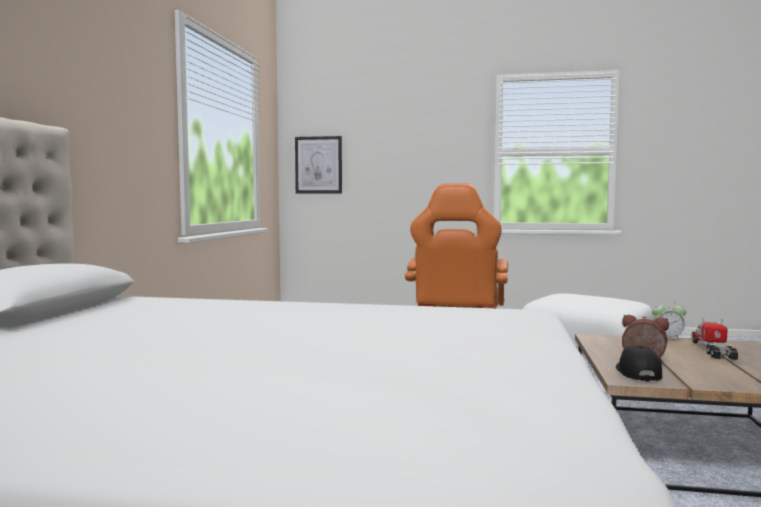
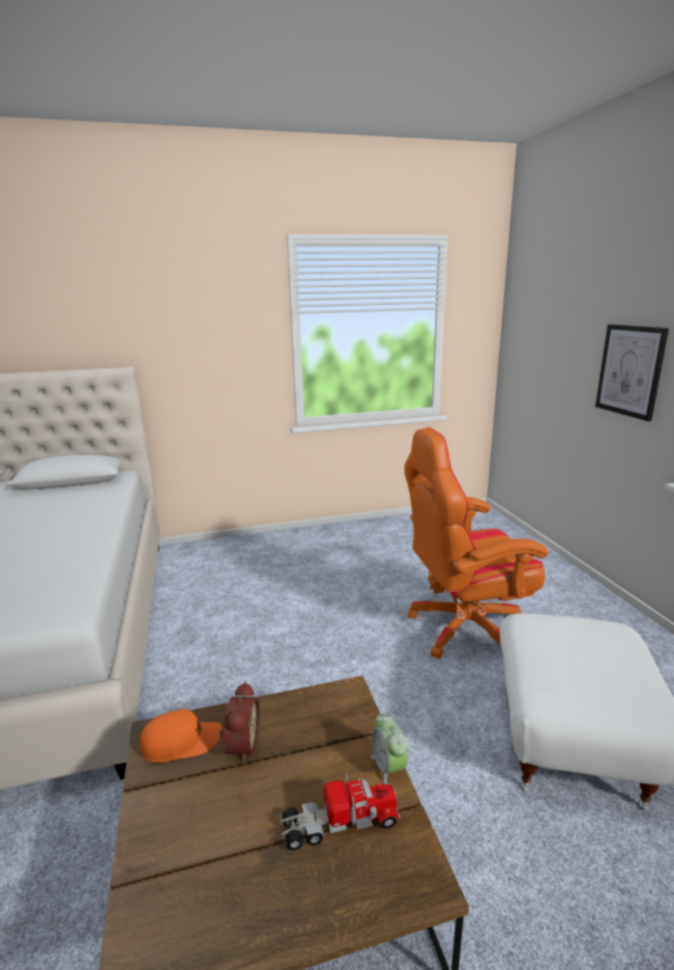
camera: 65 degrees right, 15 degrees up
picture [295,136,342,194] -> picture moved to [595,324,669,421]
black cap [616,345,663,381] -> orange cap [140,709,223,762]

